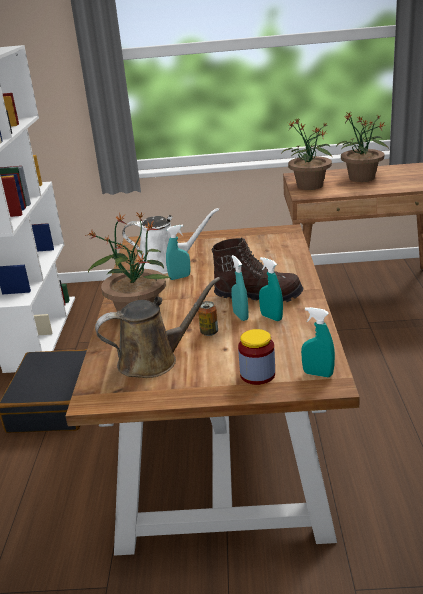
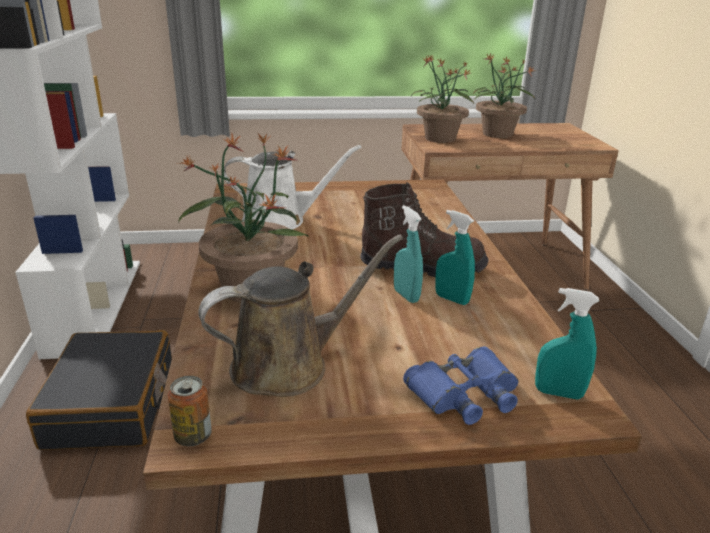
camera: 10 degrees left, 0 degrees up
turquoise spray bottle [166,225,191,280] -> none
can [198,301,218,336] -> can moved to [168,376,212,446]
jar [238,329,275,385] -> blue binoculars [403,347,519,425]

